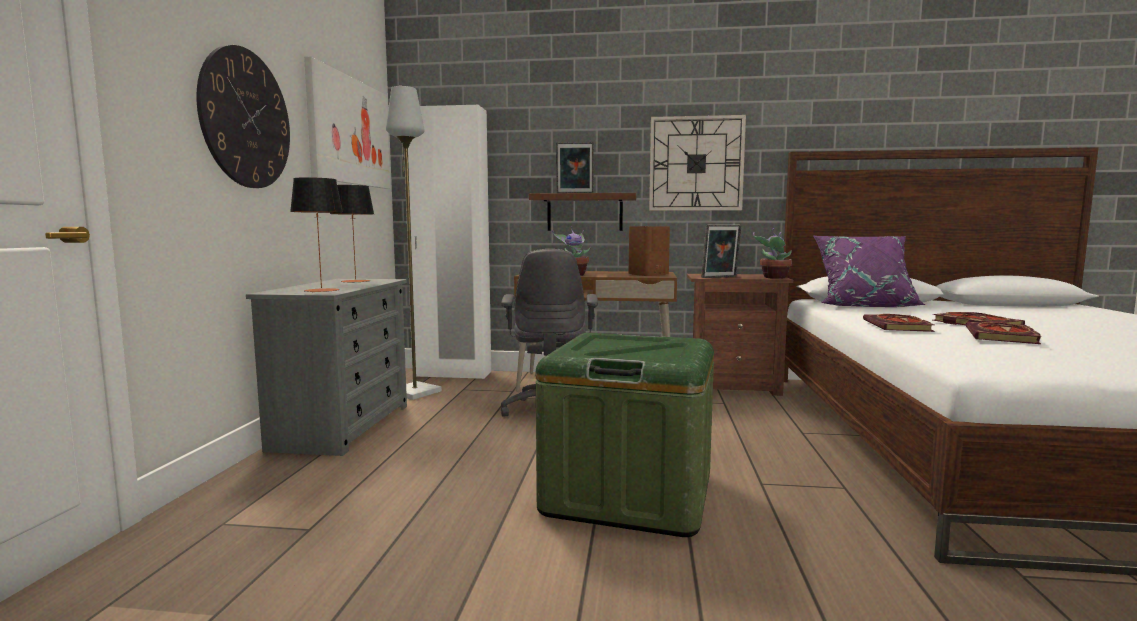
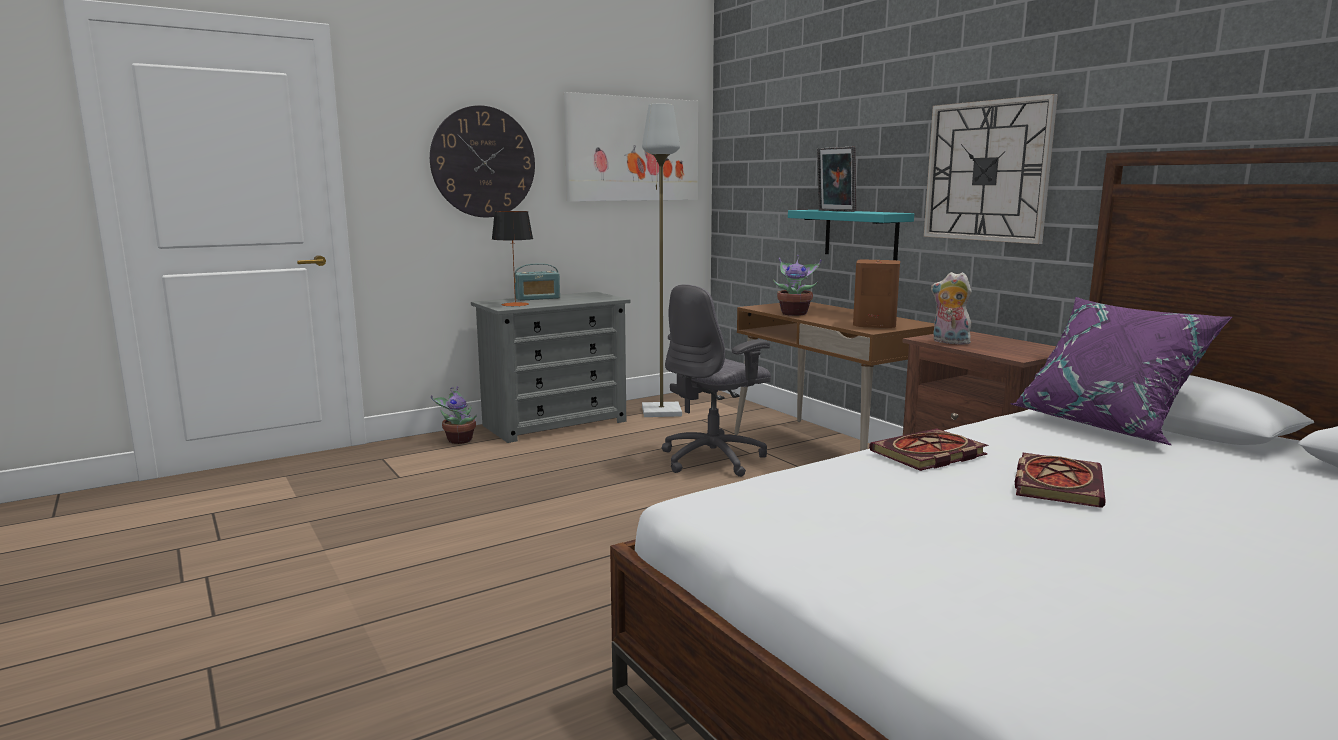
camera: 50 degrees right, 5 degrees up
table lamp [330,185,374,283] -> none
white wardrobe [404,105,491,379] -> none
brown shelf [529,193,636,231] -> turquoise shelf [788,210,914,260]
green storage box [536,333,714,537] -> none
picture frame [701,225,741,278] -> plush toy [931,272,972,345]
potted plant [753,228,792,279] -> potted plant moved to [431,386,477,444]
book [966,322,1042,344] -> none
none -> radio [514,263,560,301]

